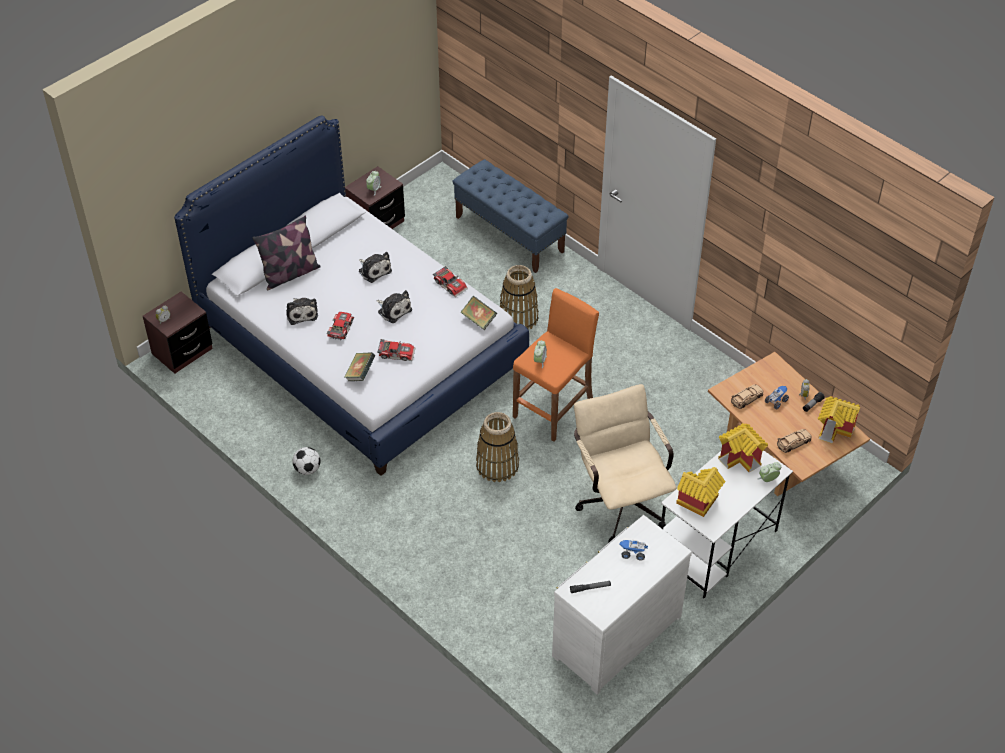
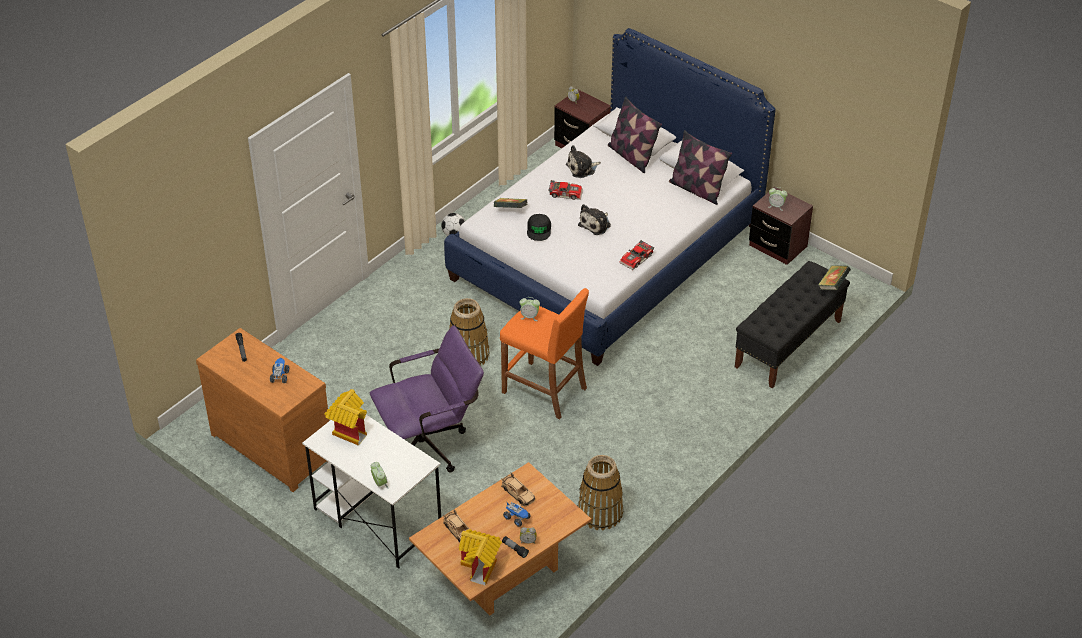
camera: 85 degrees right, 5 degrees down
plush toy [359,252,392,283] -> none
toy car [378,339,415,361] -> black cap [527,214,551,241]
blue bench [452,160,568,273] -> black bench [735,261,850,388]
book [461,296,497,330] -> book moved to [818,265,851,290]
basket [500,265,539,329] -> basket moved to [578,455,623,531]
white dresser [552,515,692,694] -> brown dresser [196,328,330,492]
beige office chair [574,384,676,543] -> purple office chair [370,325,484,472]
toy house [718,423,768,472] -> none
none -> pillow [669,130,732,205]

